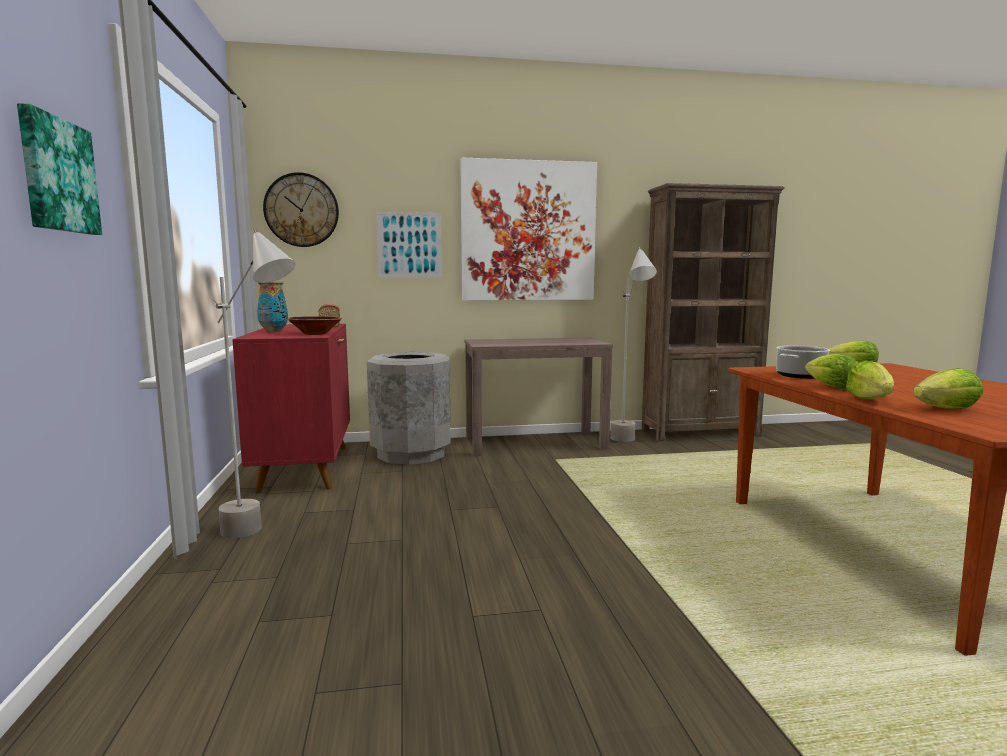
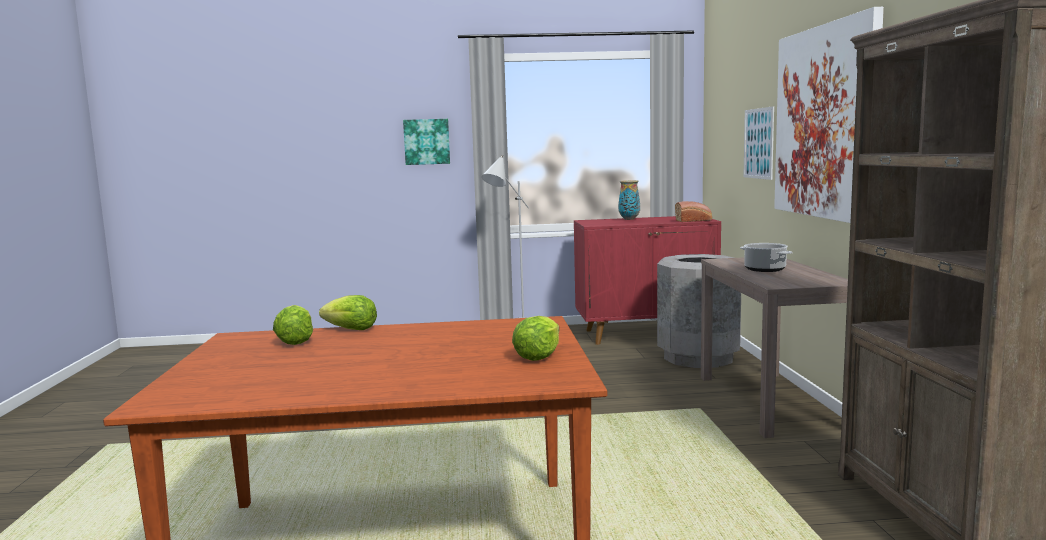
camera: 95 degrees right, 0 degrees up
wall clock [263,172,339,247] -> none
brown bowl [287,316,342,335] -> none
grey floor lamp [610,247,657,442] -> none
cooking pot [776,346,830,379] -> cooking pot moved to [740,243,792,272]
lettuce [805,354,858,389] -> none

